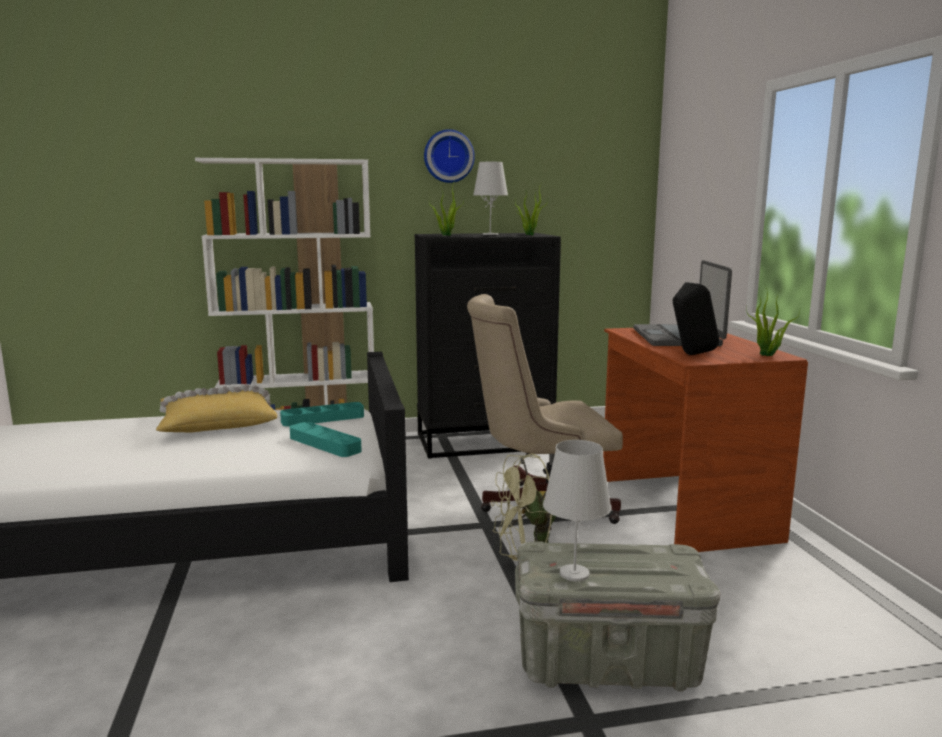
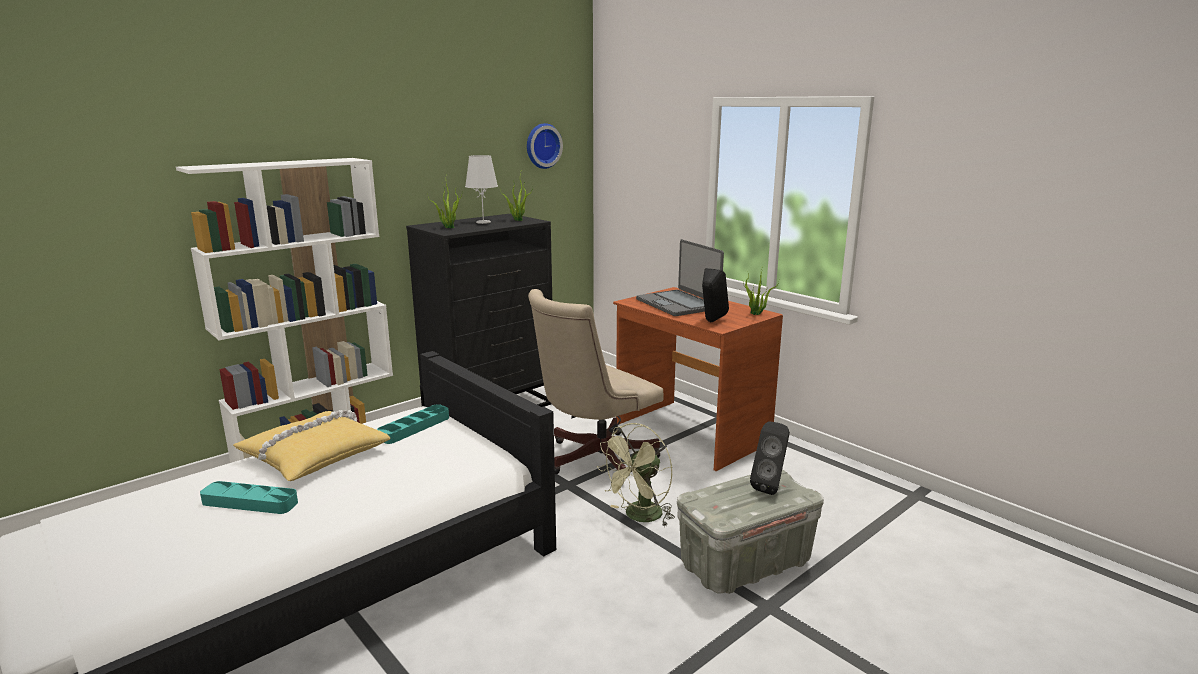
camera: 30 degrees left, 5 degrees up
turquoise tray [290,422,362,457] -> turquoise tray moved to [200,481,298,514]
wall clock [424,129,475,183] -> wall clock moved to [527,123,563,169]
white table lamp [543,440,612,581] -> none
none -> black speaker [750,421,790,495]

